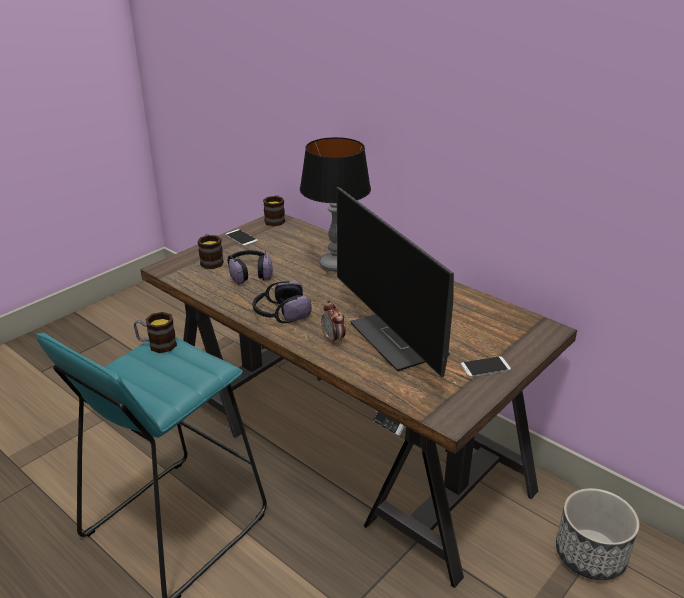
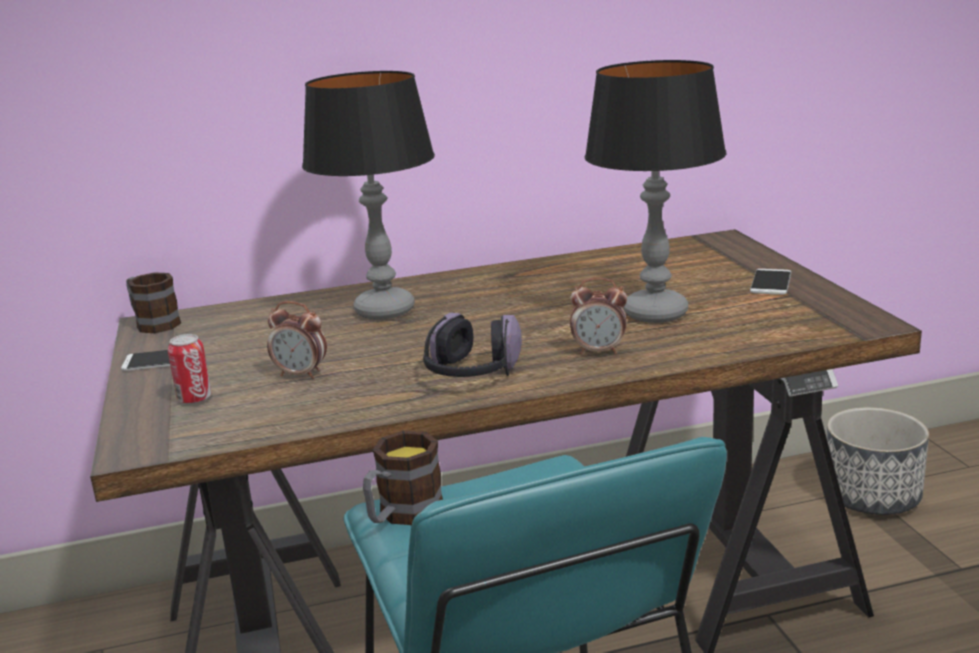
camera: 55 degrees left, 10 degrees down
mug [198,234,224,269] -> can [168,334,212,404]
headphones [228,250,273,285] -> alarm clock [267,301,327,379]
monitor [337,187,454,378] -> table lamp [585,60,726,323]

